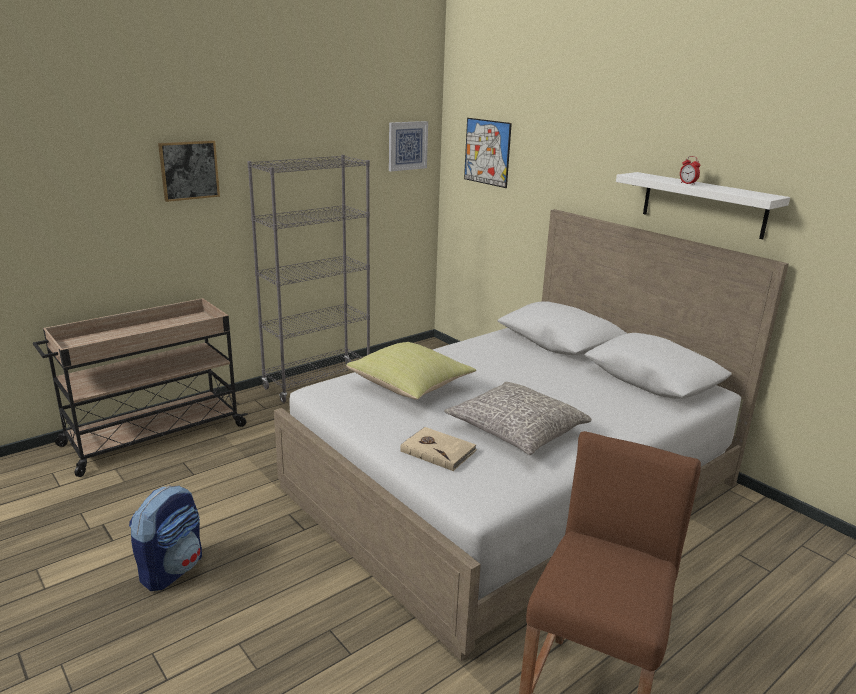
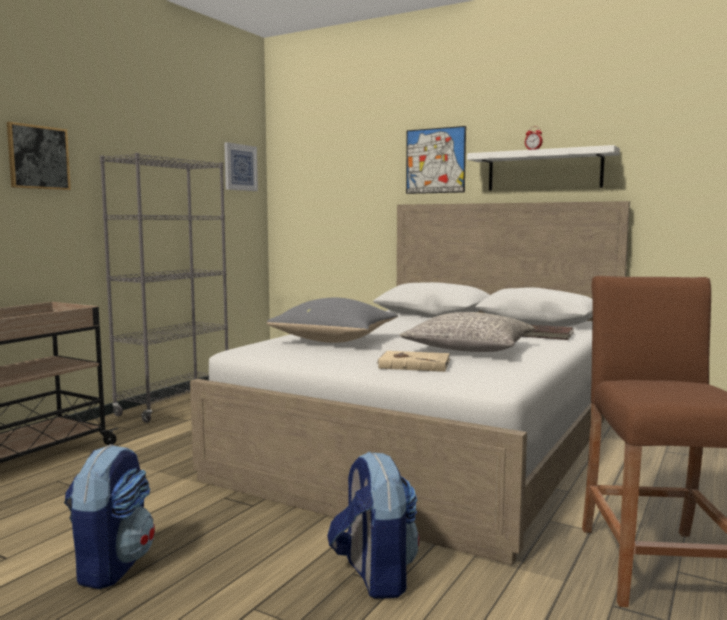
camera: 20 degrees left, 15 degrees down
yellow pillow [346,342,476,400] -> grey pillow [267,298,398,343]
picture [464,118,512,188] -> picture moved to [406,126,466,194]
none -> backpack [327,451,419,599]
none -> brown book [522,325,574,340]

